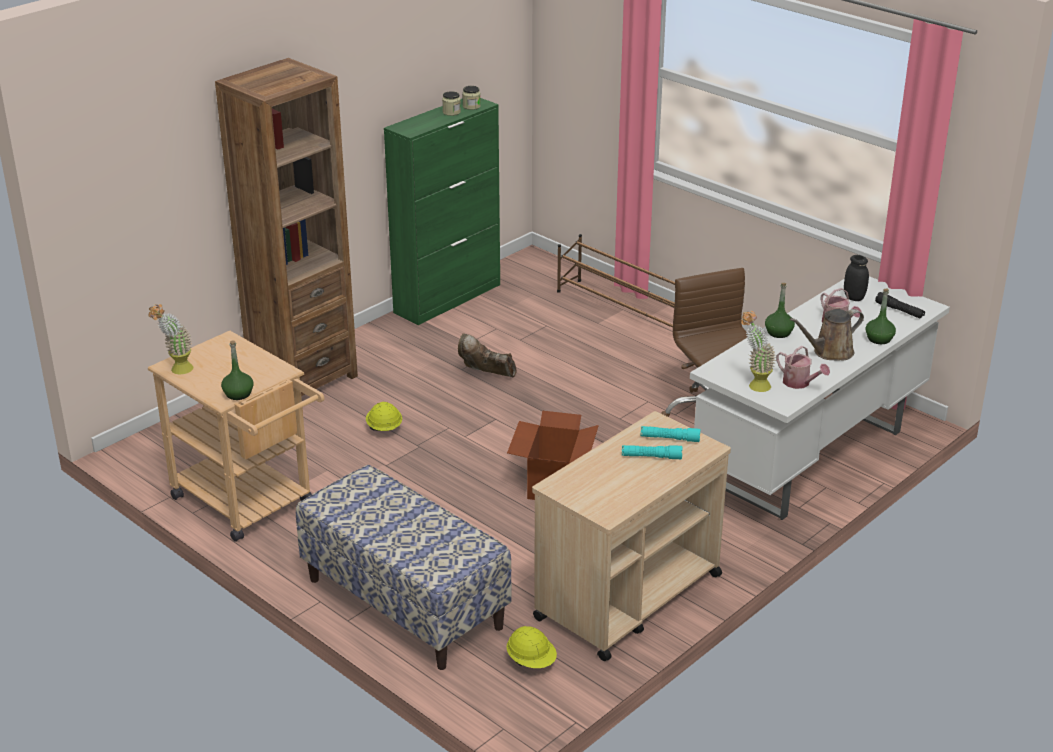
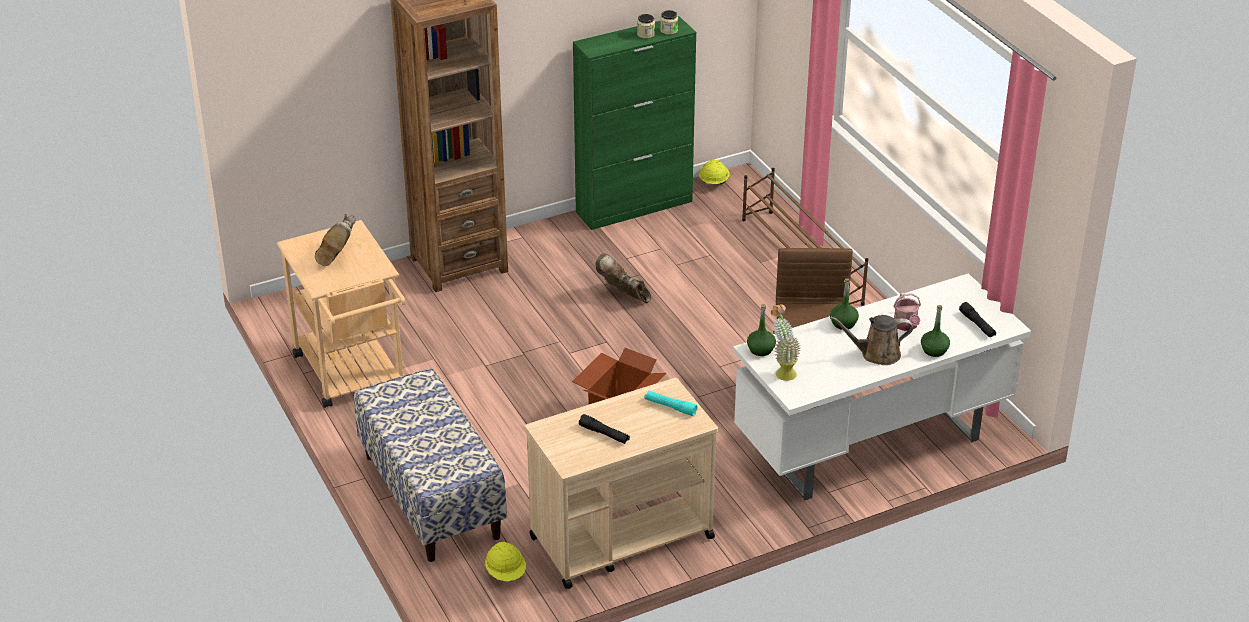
camera: 20 degrees right, 5 degrees up
potted plant [149,304,193,374] -> none
green bottle [221,340,253,400] -> green bottle moved to [747,304,776,356]
yellow hard hat [366,402,402,431] -> yellow hard hat moved to [699,160,730,185]
turquoise flashlight [622,445,682,459] -> none
watering can [776,346,830,389] -> none
black jar [844,255,869,301] -> none
none -> brown boot [315,214,356,266]
none -> black flashlight [579,414,630,444]

